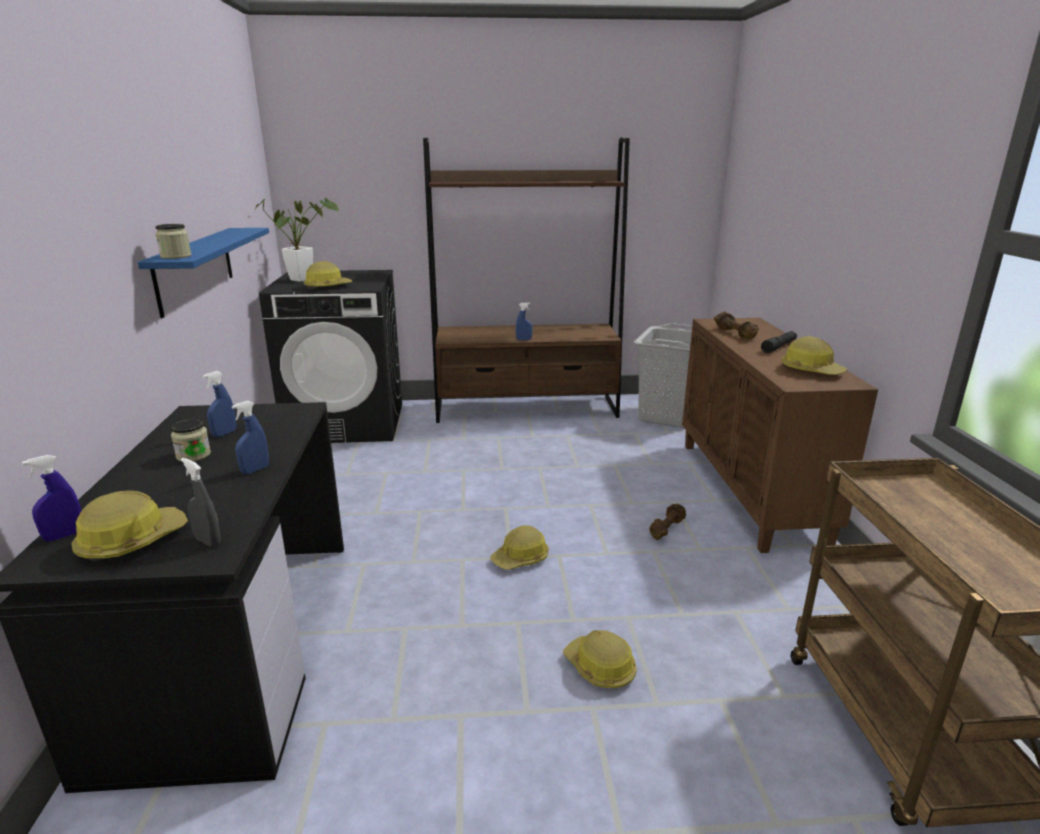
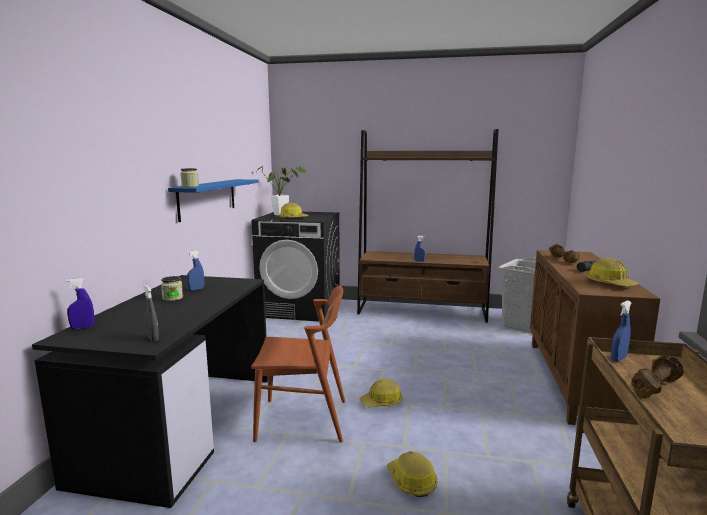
camera: 15 degrees right, 10 degrees down
hard hat [72,491,188,562] -> none
blue spray bottle [231,401,269,474] -> blue spray bottle moved to [611,300,631,362]
brown dumbbell [649,504,686,540] -> brown dumbbell moved to [631,356,684,398]
none -> brown chair [251,285,345,442]

